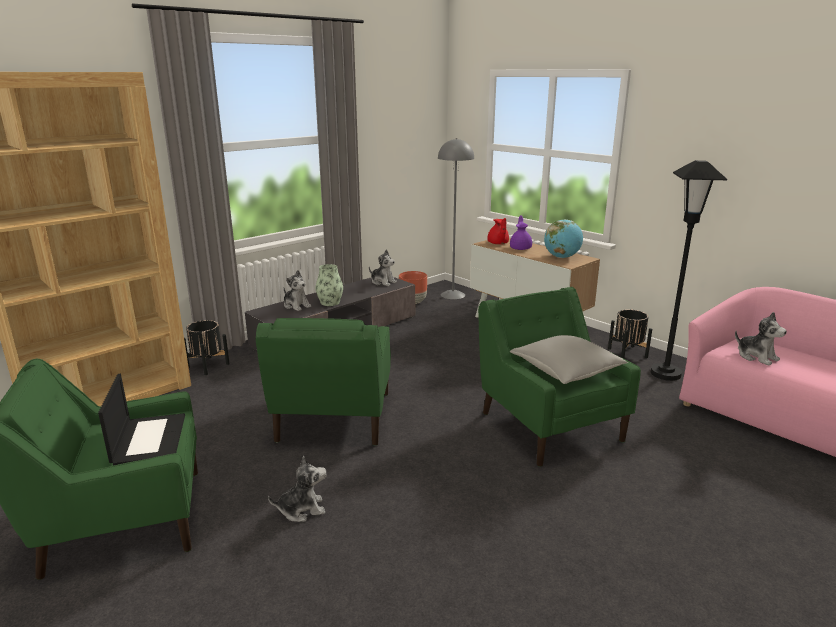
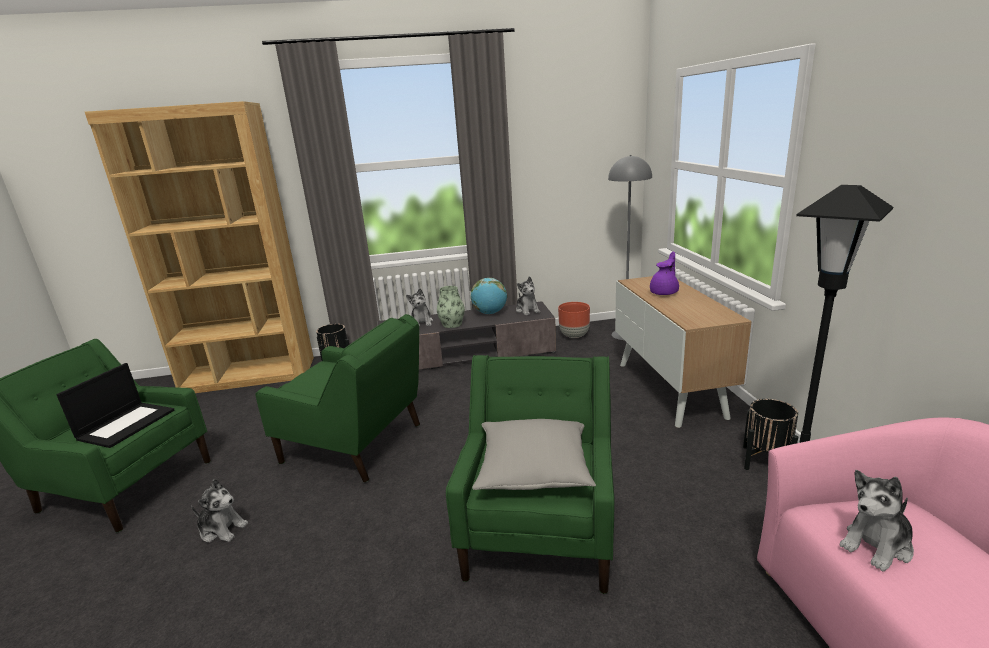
camera: 35 degrees right, 0 degrees up
green armchair [256,318,391,446] -> green armchair turned 105 degrees counterclockwise [255,314,420,482]
red teapot [487,218,509,244] -> none
globe [544,219,583,258] -> globe moved to [471,278,507,314]
plush toy [735,312,787,366] -> plush toy turned 60 degrees clockwise [840,470,914,571]

